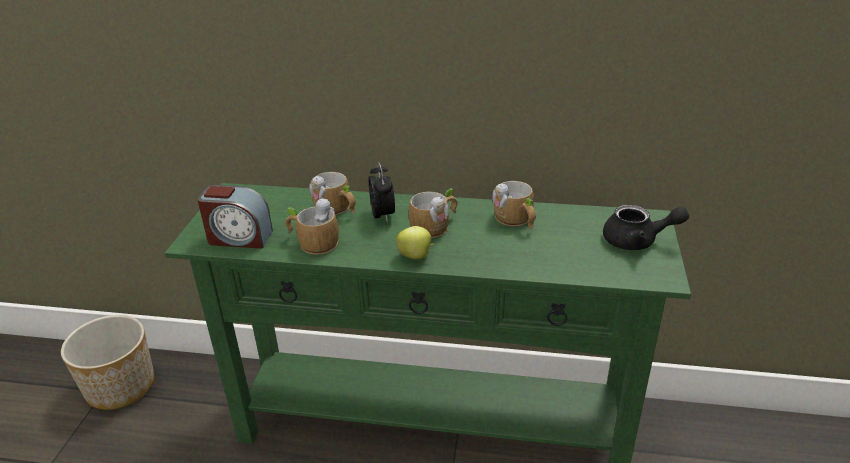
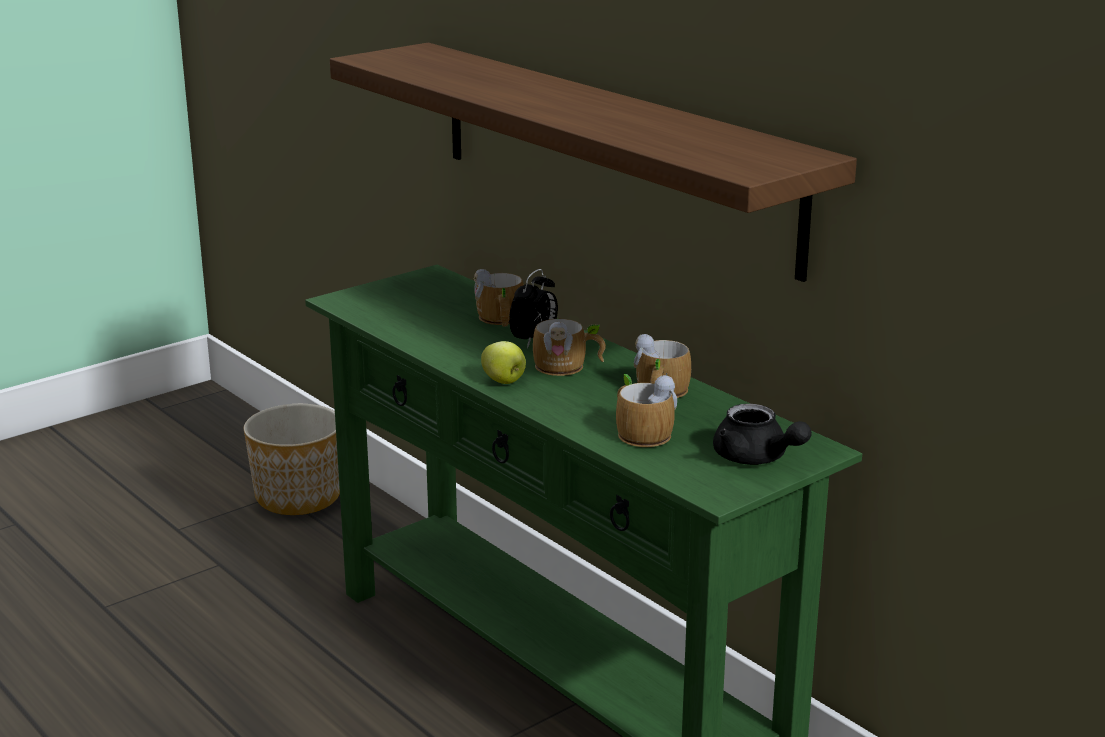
camera: 40 degrees right, 10 degrees down
alarm clock [197,185,273,249] -> none
mug [285,197,339,254] -> mug moved to [616,373,677,447]
none -> shelf [330,43,857,282]

